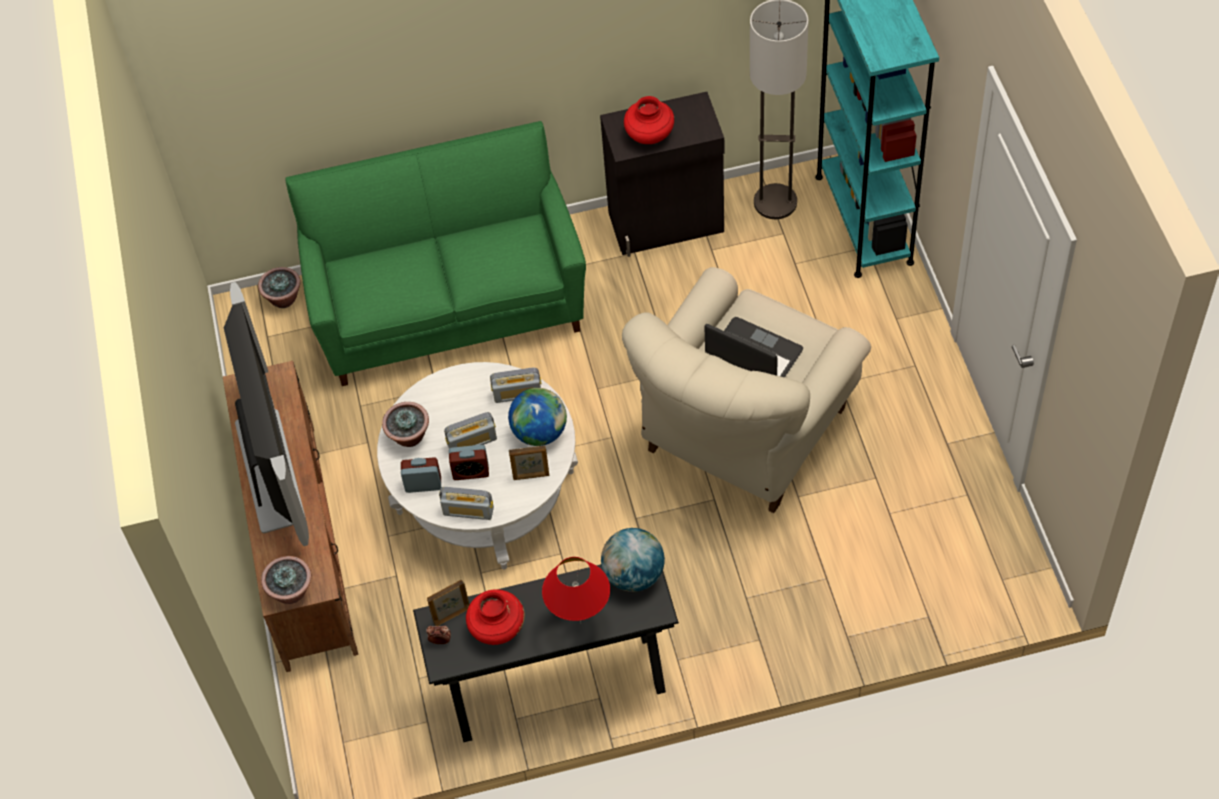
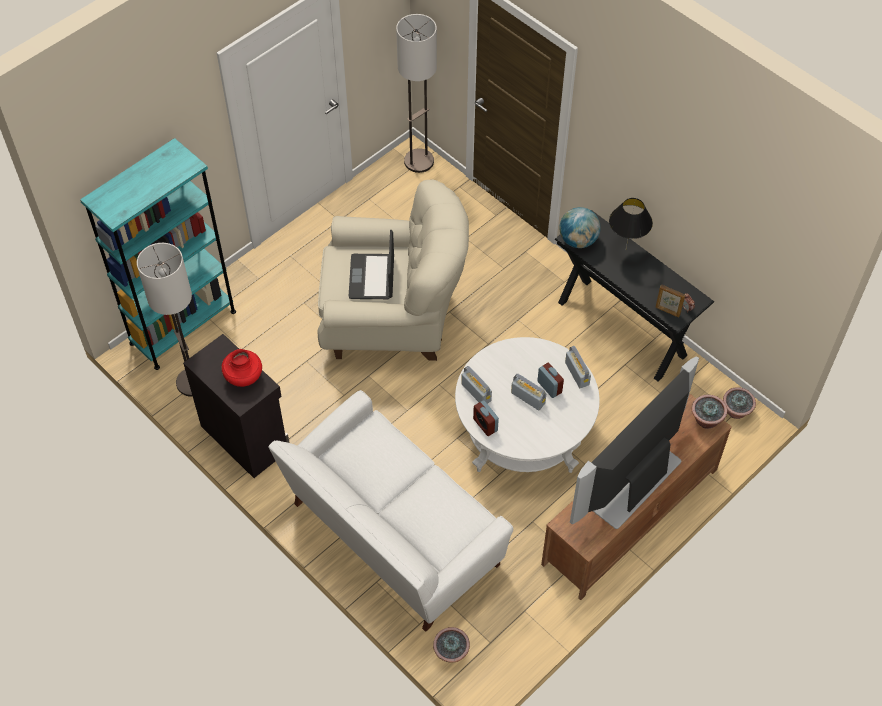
camera: 125 degrees left, 0 degrees up
green sofa [285,121,586,386] -> white sofa [268,390,513,632]
potted plant [382,402,429,447] -> potted plant moved to [723,387,756,419]
alarm clock [401,457,441,493] -> alarm clock moved to [473,400,499,436]
red vase [466,590,525,645] -> none
globe [508,388,567,446] -> none
picture frame [509,445,549,480] -> none
red table lamp [542,557,610,624] -> black table lamp [609,198,653,248]
none -> floor lamp [396,14,437,173]

